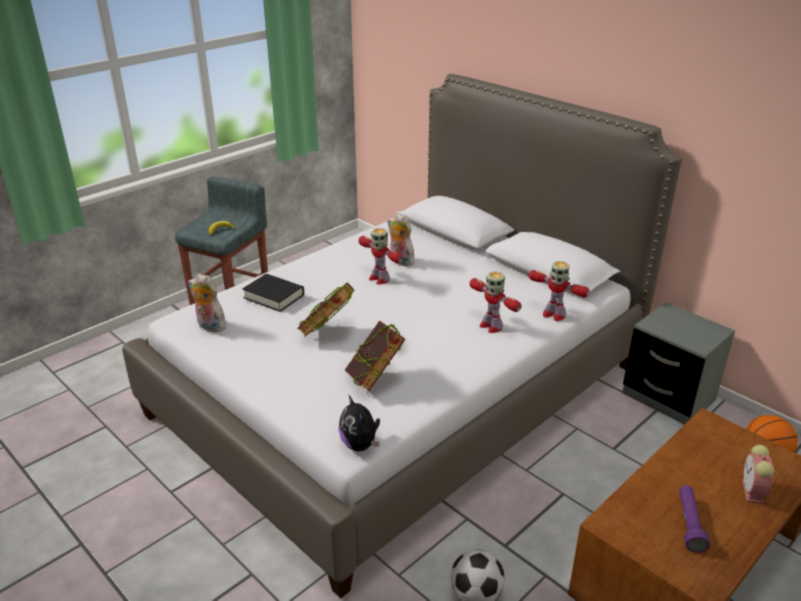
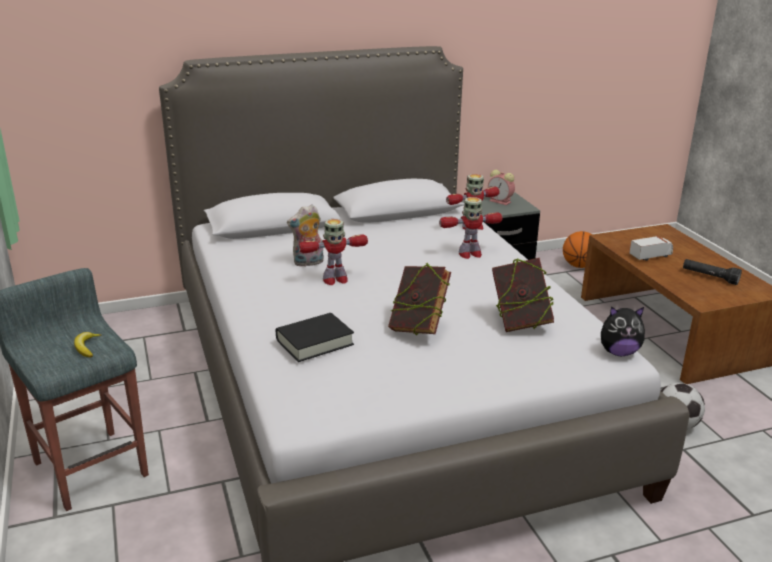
camera: 65 degrees left, 5 degrees down
plush toy [188,274,226,332] -> none
purple flashlight [679,485,710,553] -> black flashlight [683,259,742,285]
alarm clock [742,445,775,504] -> alarm clock moved to [488,170,515,205]
none -> toy truck [629,236,673,261]

